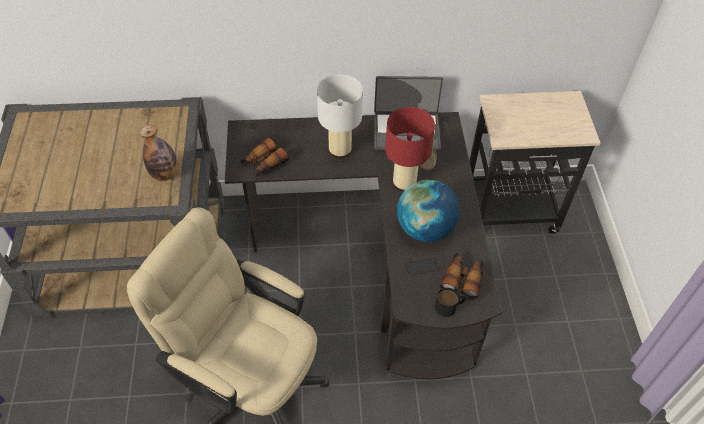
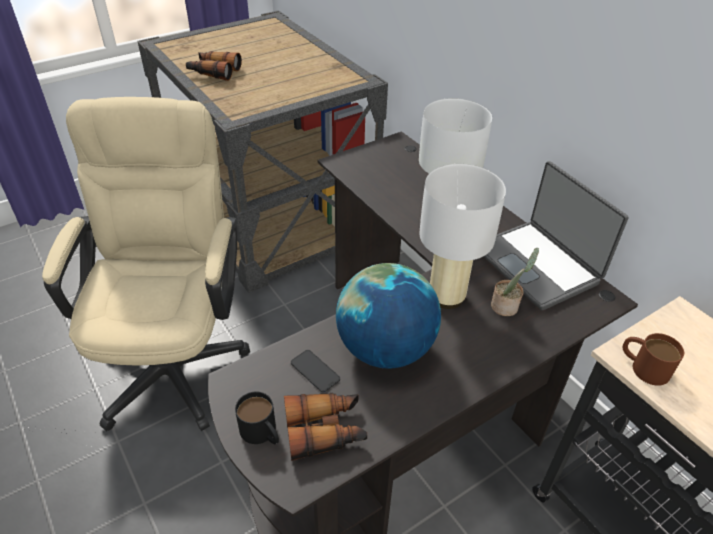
camera: 60 degrees right, 10 degrees down
bottle [139,125,178,181] -> none
binoculars [241,138,289,177] -> binoculars moved to [186,51,242,81]
red table lamp [385,107,435,192] -> white table lamp [420,164,506,309]
none -> brown mug [622,333,684,386]

